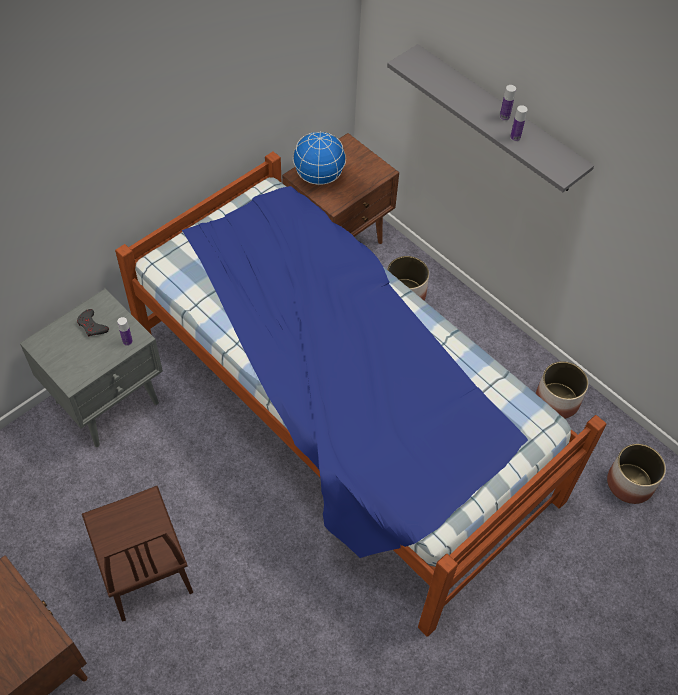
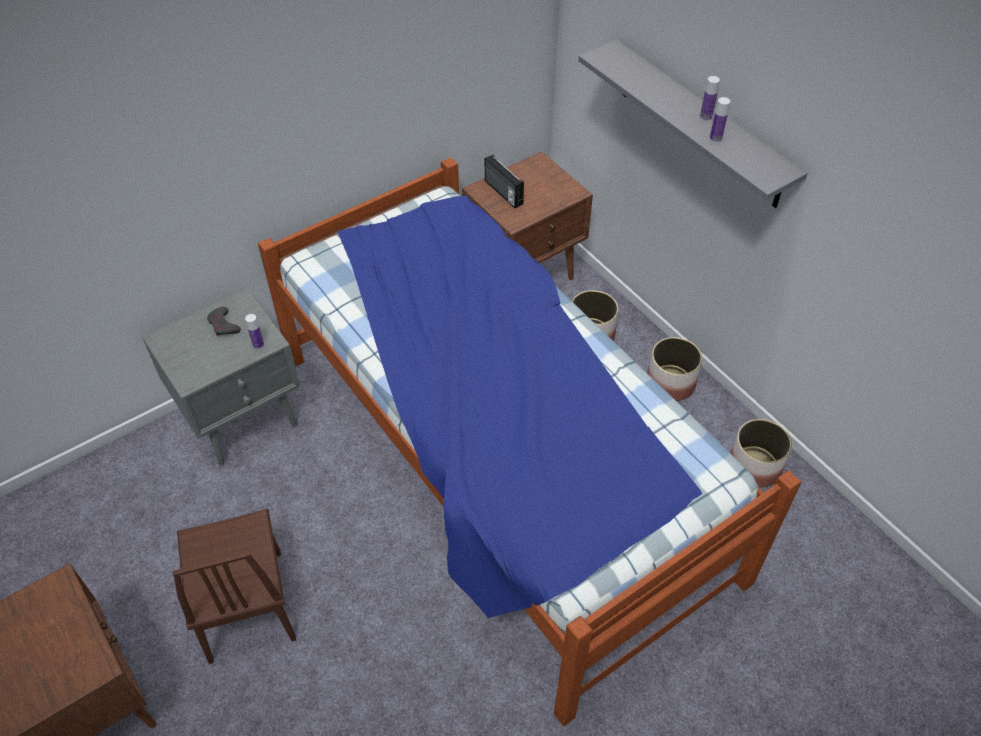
camera: 10 degrees right, 5 degrees down
globe [293,131,346,185] -> radio [485,155,524,208]
planter [607,444,666,504] -> planter moved to [647,337,702,401]

